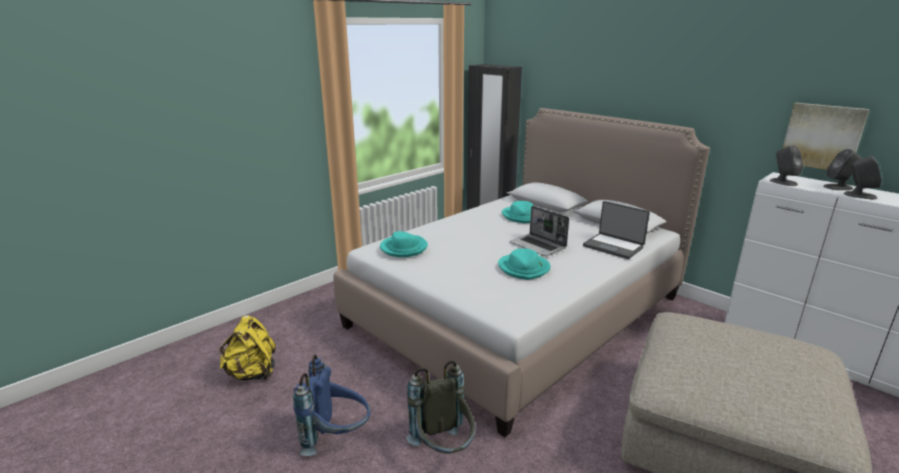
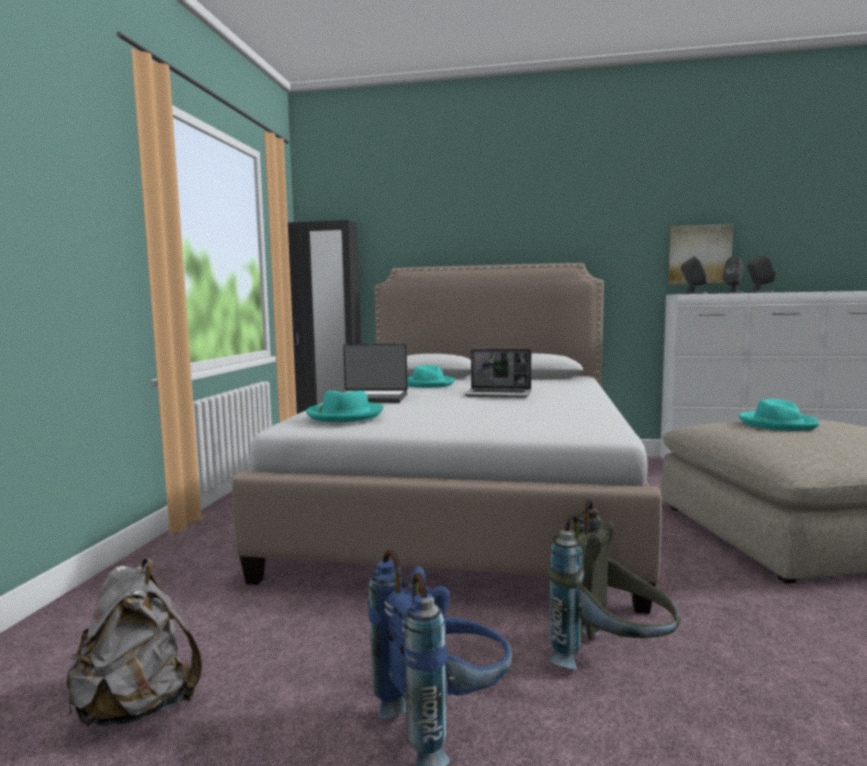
camera: 35 degrees left, 15 degrees down
yellow backpack [218,315,276,380] -> grey backpack [66,559,202,727]
turquoise hat [498,248,551,280] -> turquoise hat moved to [739,399,820,431]
laptop [583,201,650,259] -> laptop moved to [342,344,408,403]

